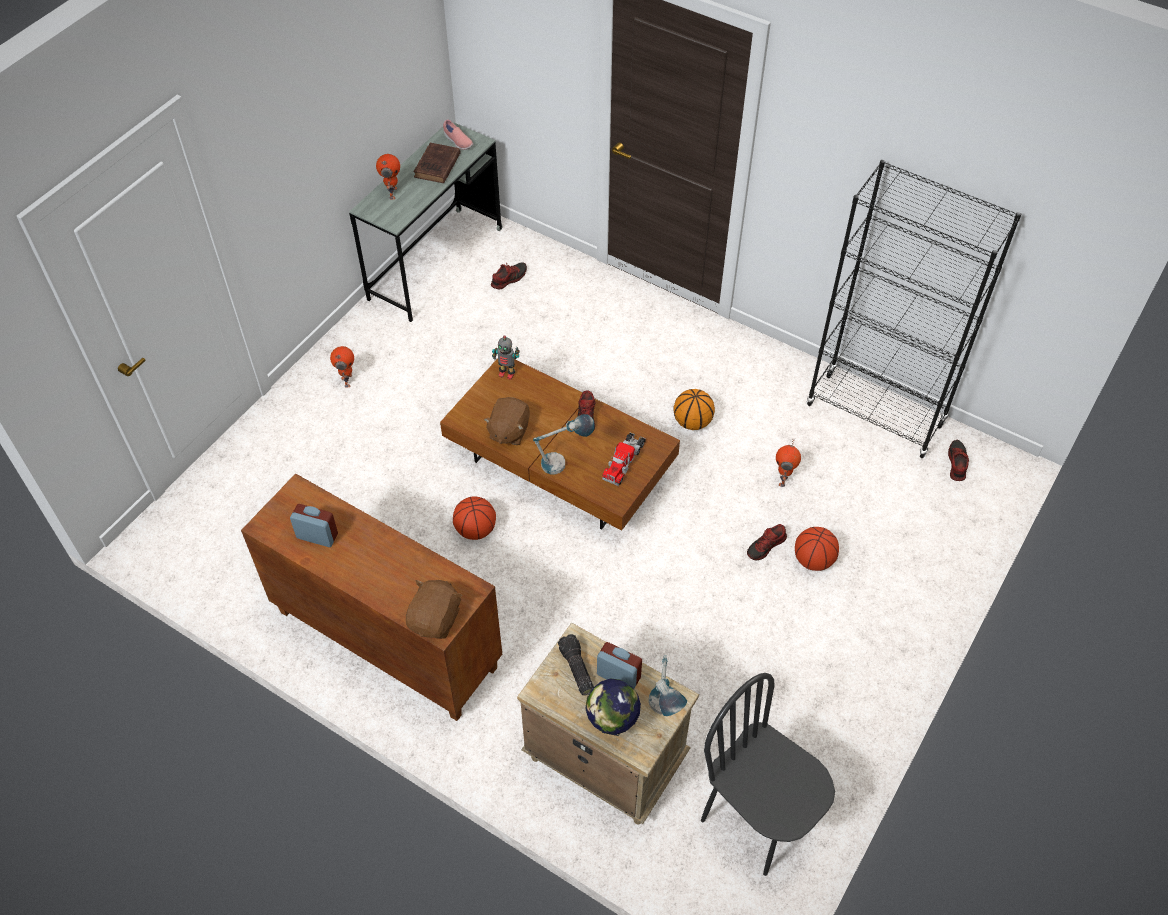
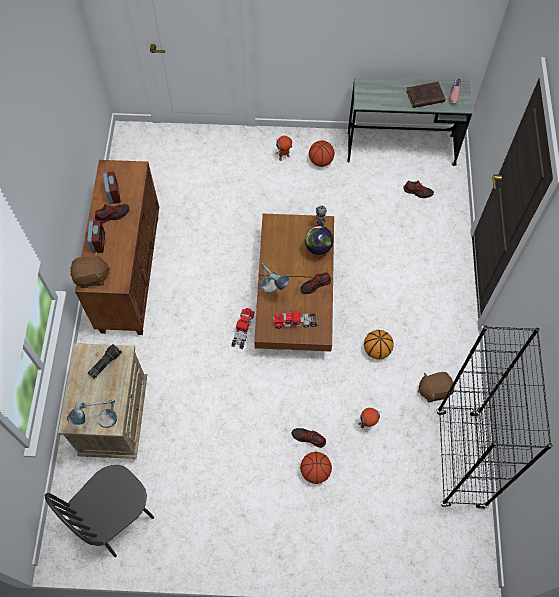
camera: 60 degrees right, 10 degrees up
toy robot [376,154,400,199] -> none
basketball [453,496,496,540] -> basketball moved to [309,140,335,167]
brown plush toy [484,397,530,445] -> brown plush toy moved to [418,372,454,403]
globe [586,678,641,736] -> globe moved to [305,226,334,258]
alarm clock [597,642,642,689] -> alarm clock moved to [87,221,105,253]
black chair [701,673,835,876] -> black chair turned 150 degrees counterclockwise [45,465,154,557]
shoe [948,440,969,481] -> shoe moved to [95,203,129,223]
none -> toy truck [231,308,255,349]

